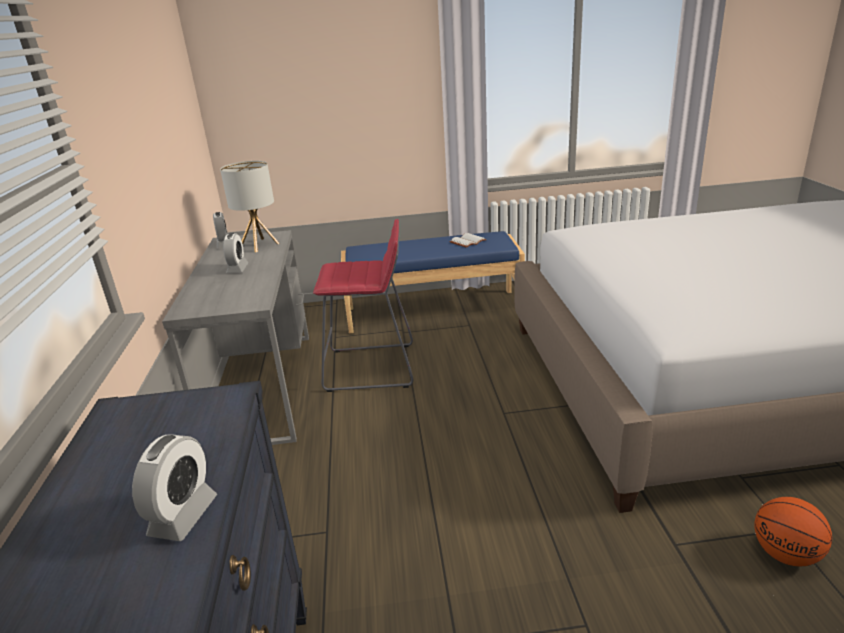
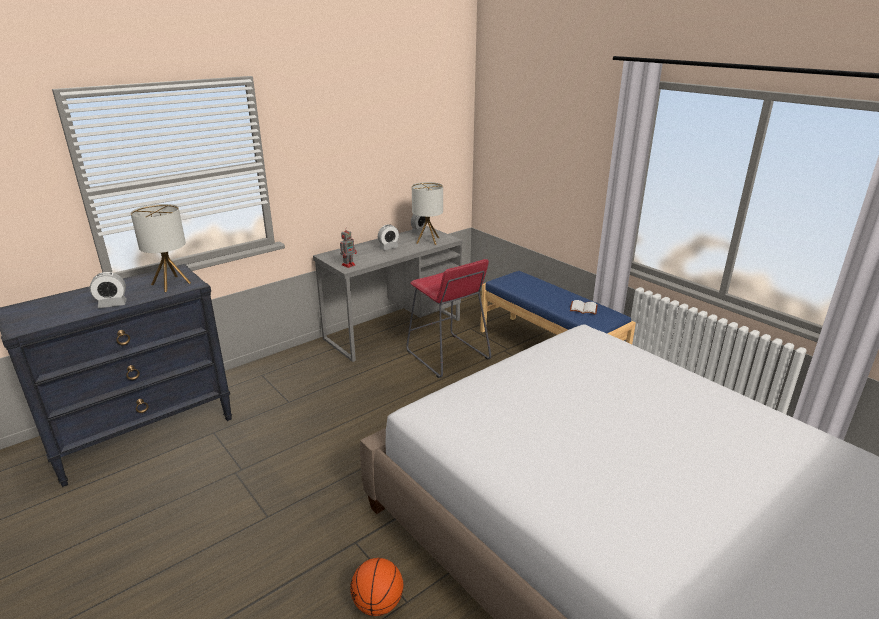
camera: 55 degrees right, 0 degrees up
none -> table lamp [131,204,191,292]
none -> toy robot [340,227,357,268]

